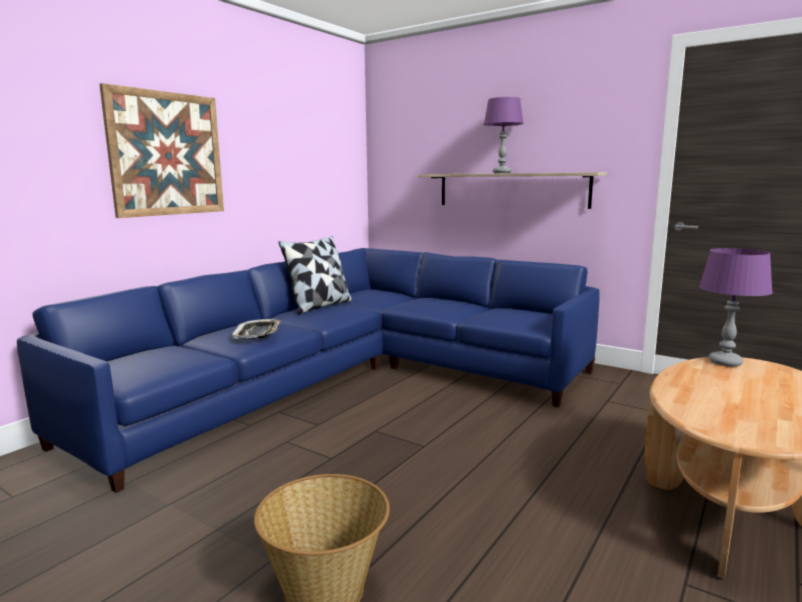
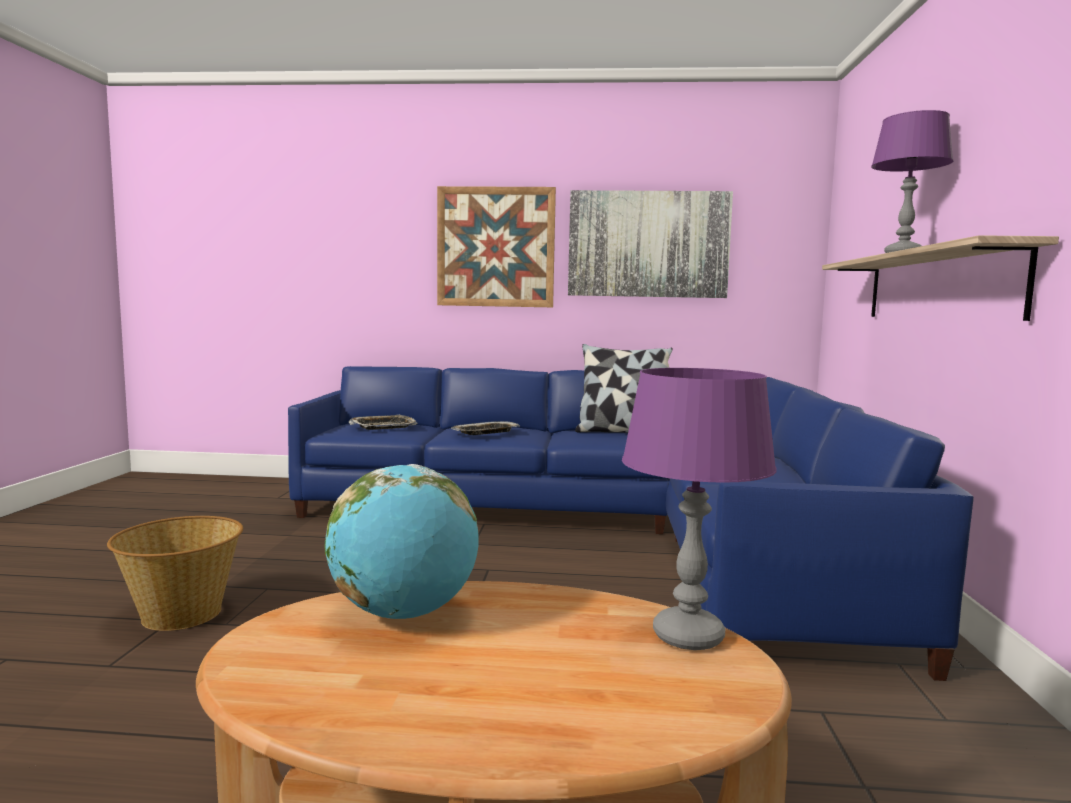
camera: 60 degrees right, 5 degrees down
none -> globe [324,464,479,619]
none -> tray [348,415,417,430]
none -> picture [568,190,733,298]

